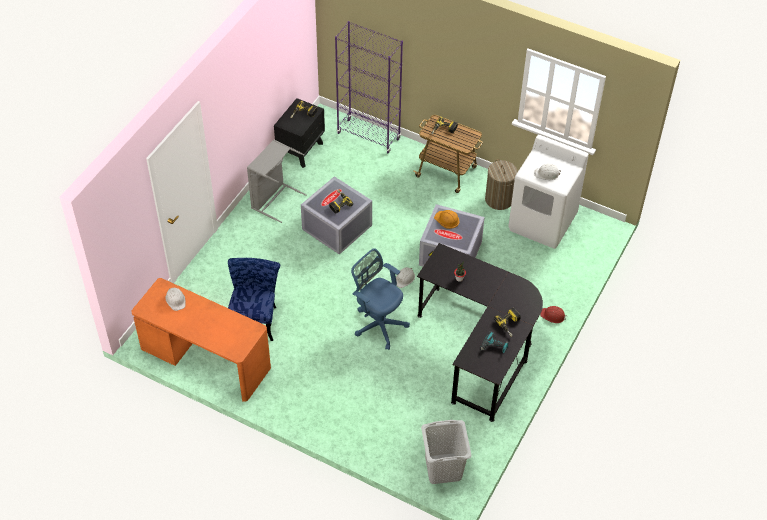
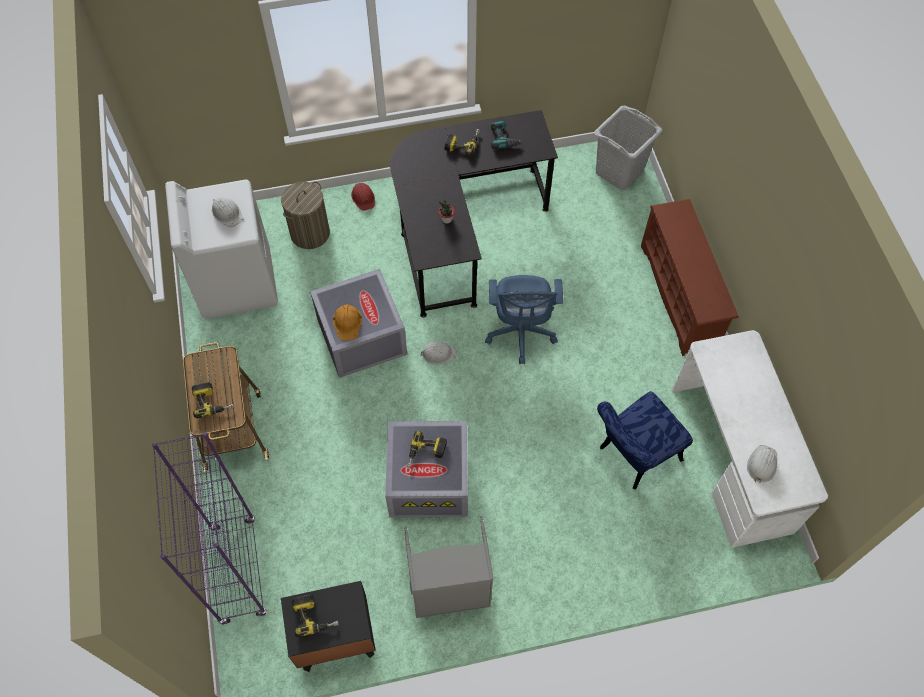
camera: 130 degrees left, 10 degrees up
orange desk [132,278,271,402] -> white desk [672,330,828,547]
laundry basket [485,159,518,210] -> laundry basket moved to [281,182,330,249]
none -> brown shoe rack [641,199,739,356]

